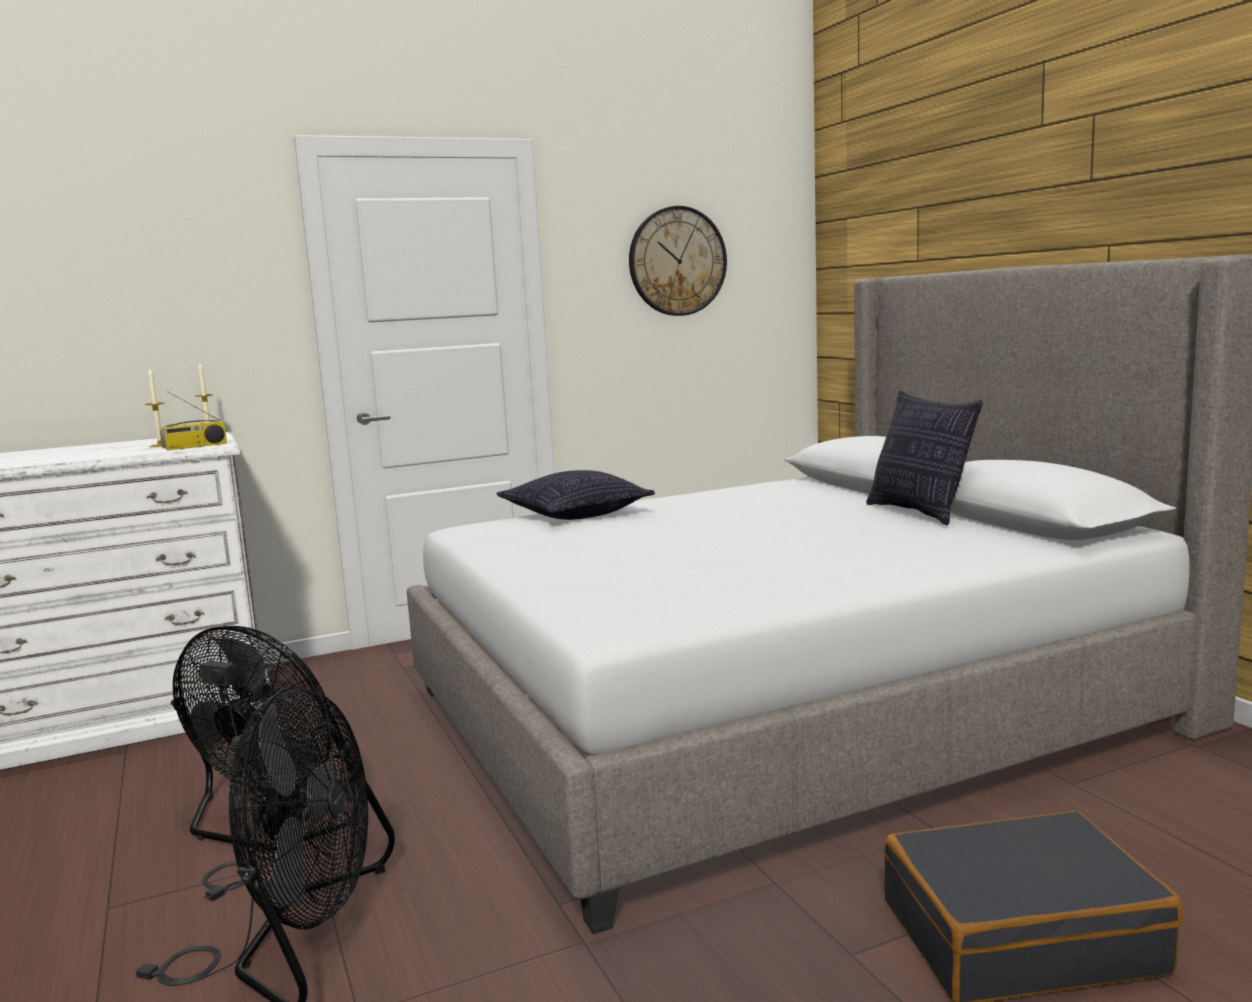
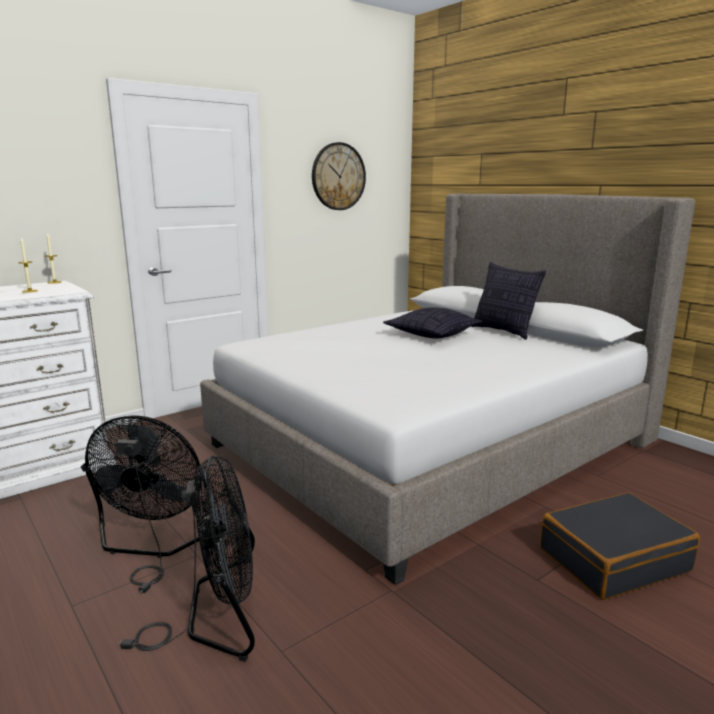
camera: 15 degrees left, 5 degrees up
radio [160,391,227,450] -> none
pillow [496,470,655,520] -> pillow moved to [383,307,482,338]

